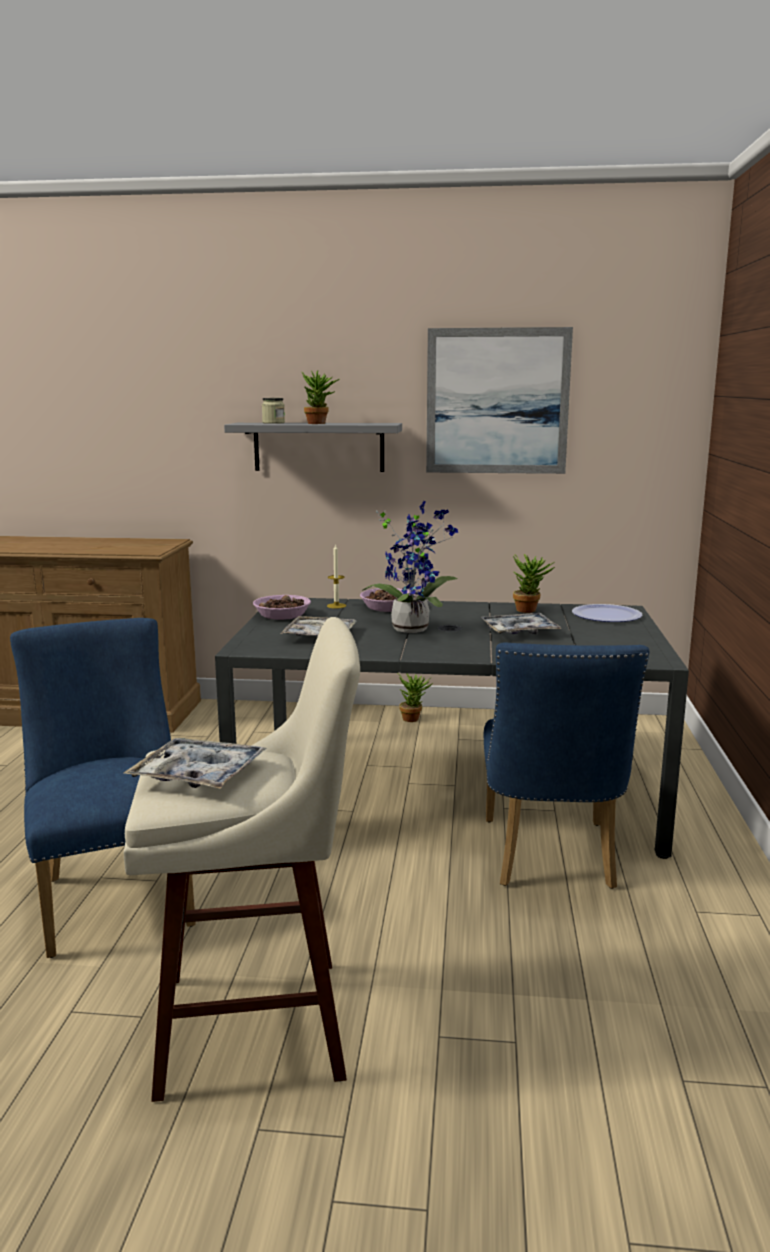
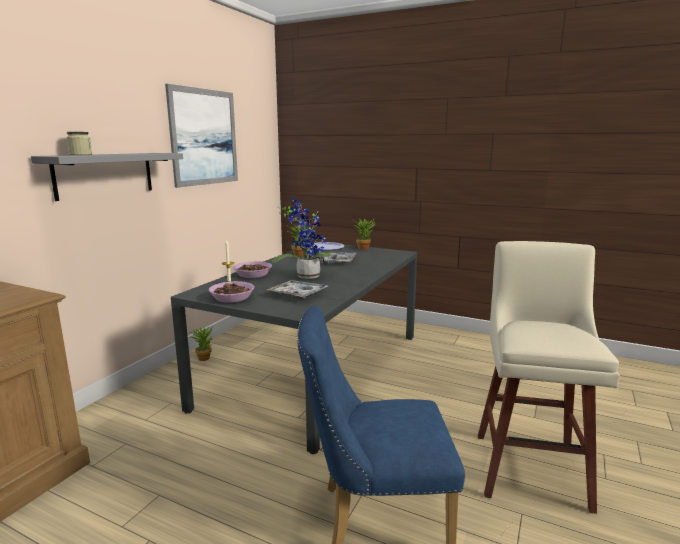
camera: 70 degrees left, 0 degrees up
tray [124,738,267,789] -> none
potted plant [301,370,340,424] -> potted plant moved to [354,219,376,250]
blue chair [484,642,649,889] -> none

